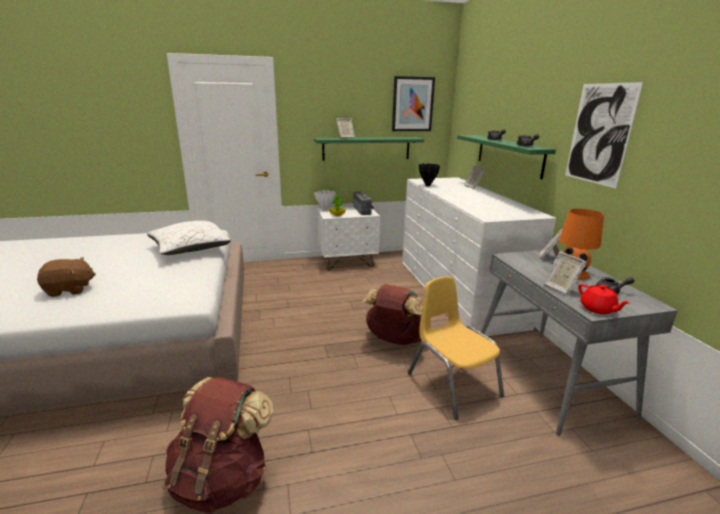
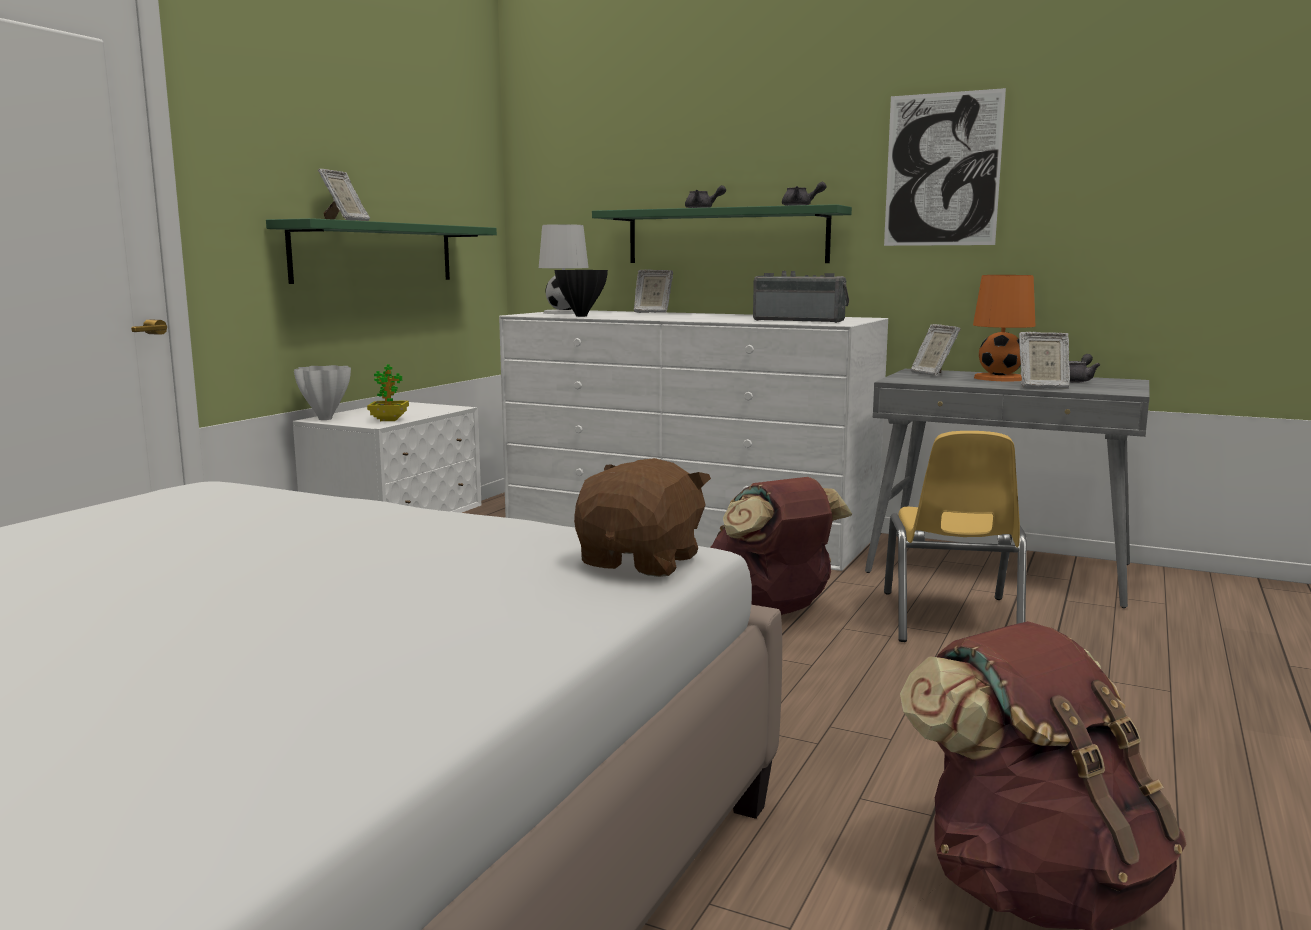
camera: 50 degrees left, 10 degrees down
brown plush toy [37,257,96,297] -> brown plush toy moved to [574,458,711,577]
white pillow [147,221,231,255] -> none
radio [353,191,374,215] -> radio moved to [753,271,849,323]
picture [392,76,435,131] -> none
yellow chair [408,276,504,420] -> yellow chair turned 90 degrees counterclockwise [884,431,1027,642]
red teapot [578,284,630,314] -> none
none -> white table lamp [539,224,589,314]

